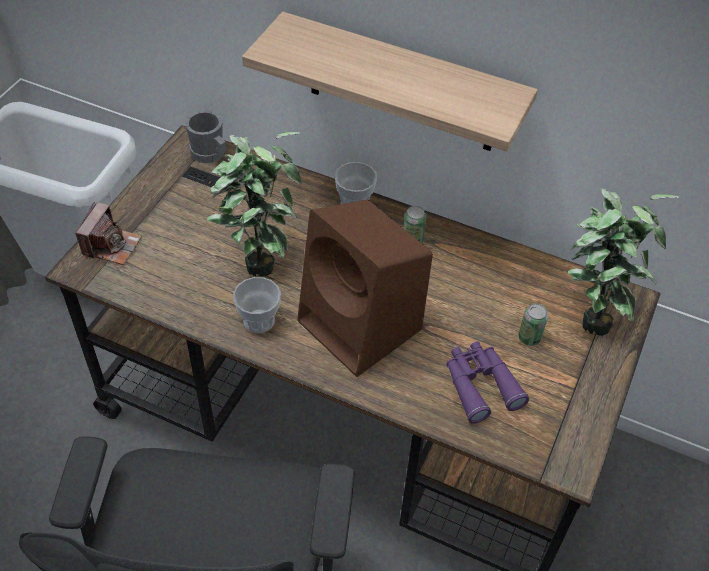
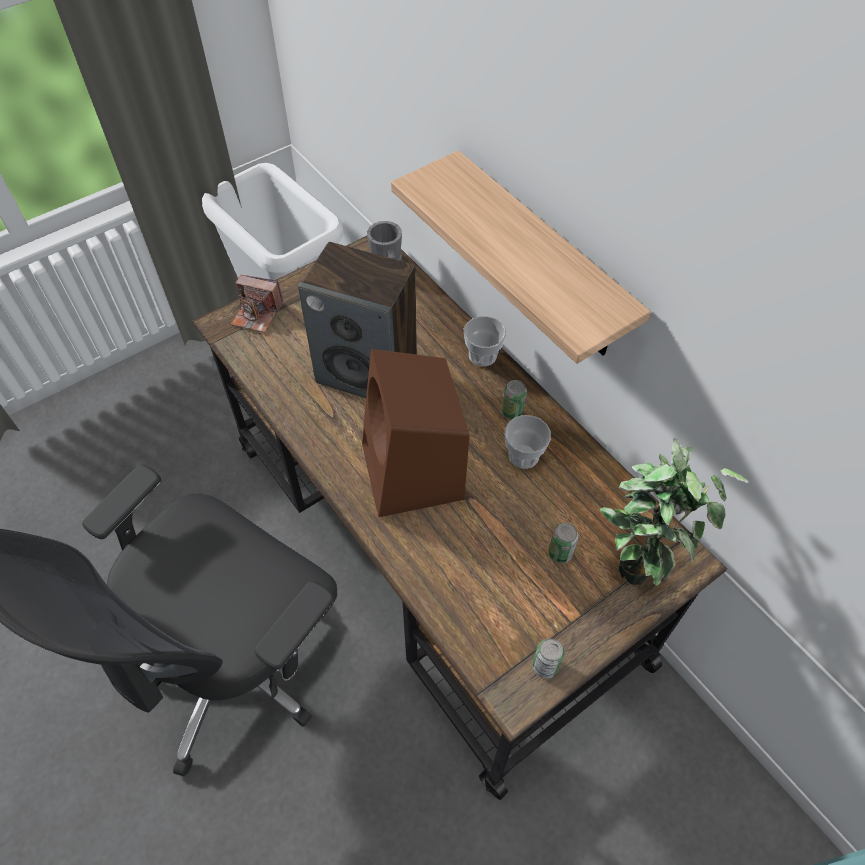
camera: 30 degrees right, 5 degrees up
camera [75,202,142,265] -> camera turned 60 degrees clockwise [231,275,283,333]
potted plant [207,132,302,277] -> speaker [298,242,417,398]
cup [233,277,281,333] -> cup moved to [505,415,551,469]
purple binoculars [446,341,529,424] -> none
none -> can [532,638,564,679]

